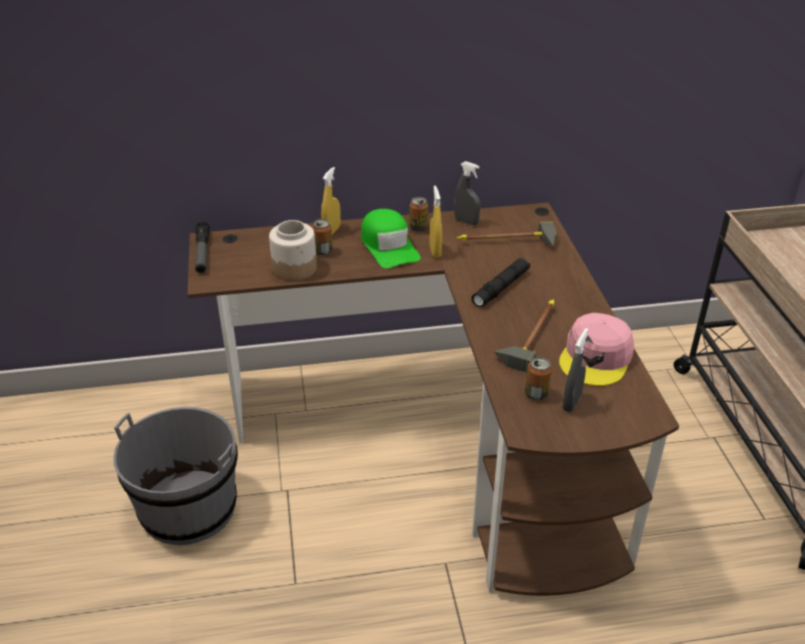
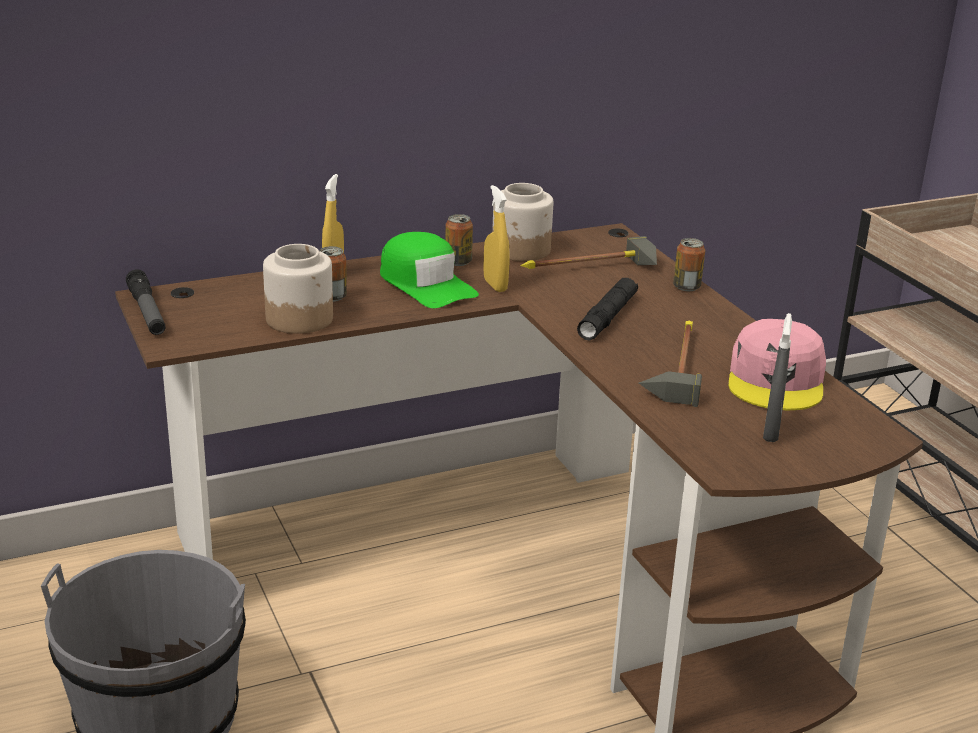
camera: 15 degrees left, 10 degrees down
grey spray bottle [454,161,480,225] -> jar [492,183,553,261]
can [525,357,552,400] -> can moved to [673,238,705,291]

